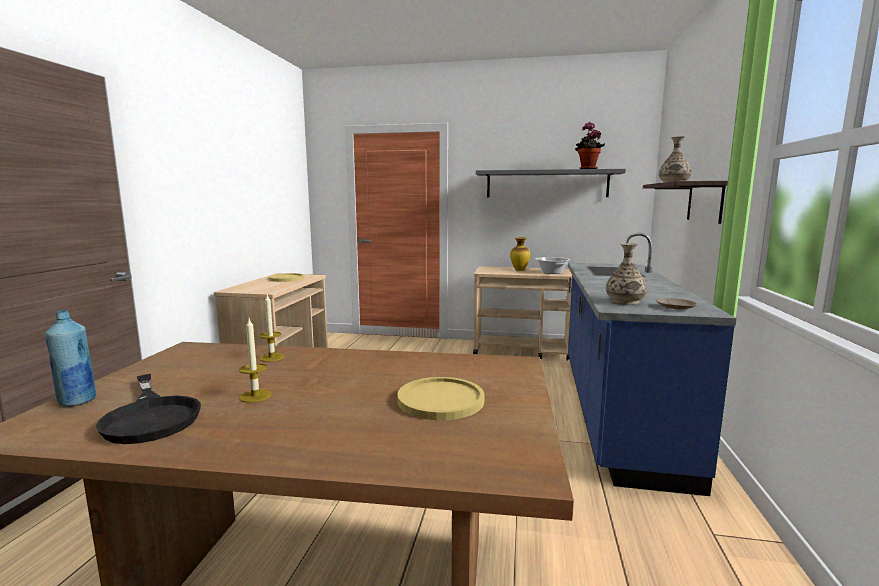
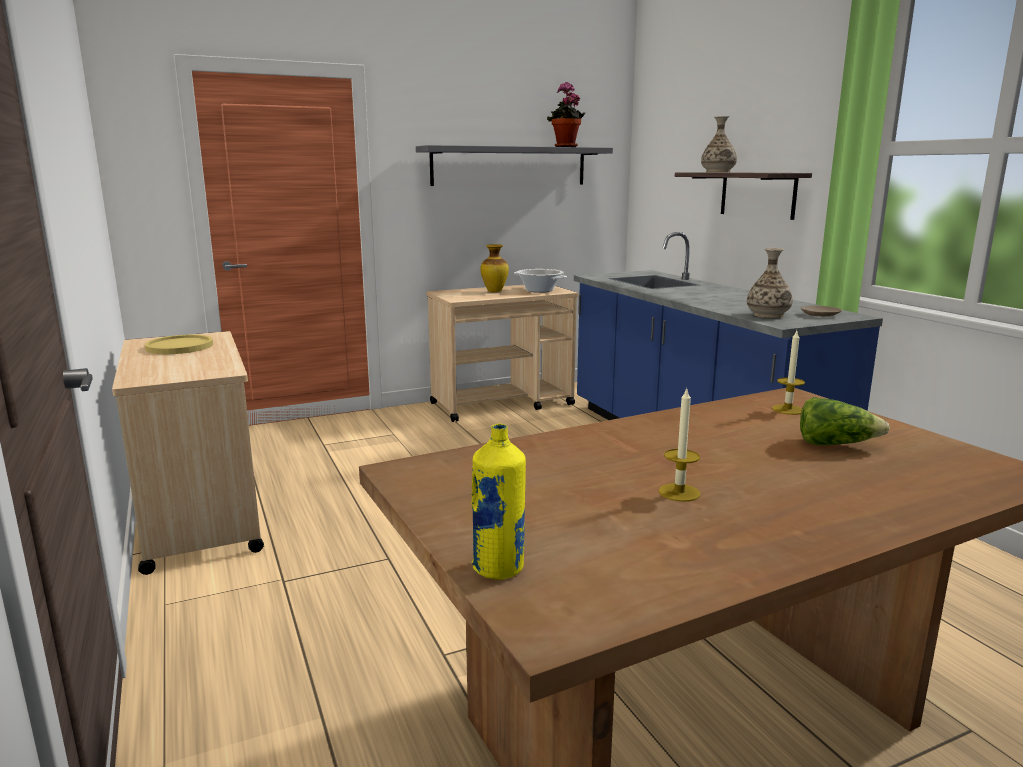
camera: 35 degrees left, 5 degrees up
blue bottle [45,310,97,407] -> yellow bottle [471,423,526,580]
black frying pan [96,374,201,444] -> none
candle [259,295,285,362] -> candle moved to [772,331,805,415]
yellow plate [397,377,485,420] -> lettuce [800,397,890,445]

